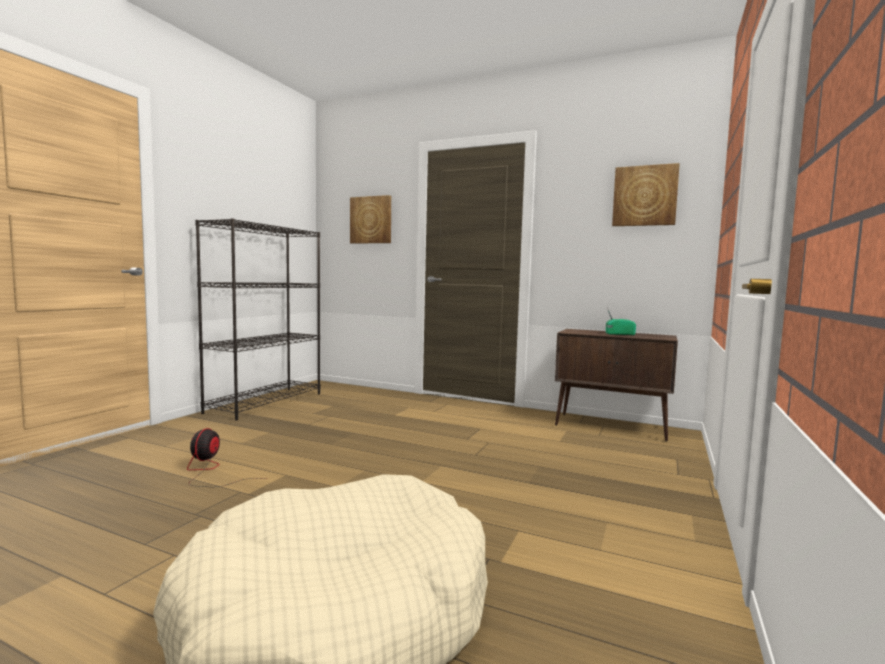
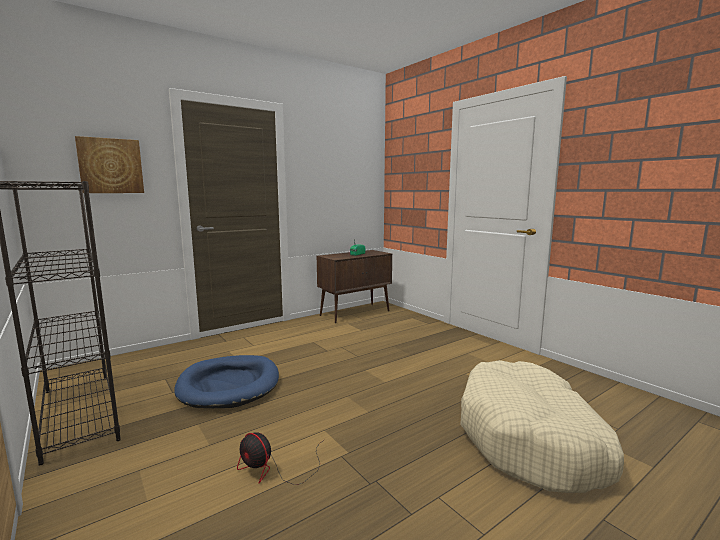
camera: 60 degrees left, 5 degrees up
picture [612,163,680,226] -> none
none -> blue dog bed [174,355,279,408]

